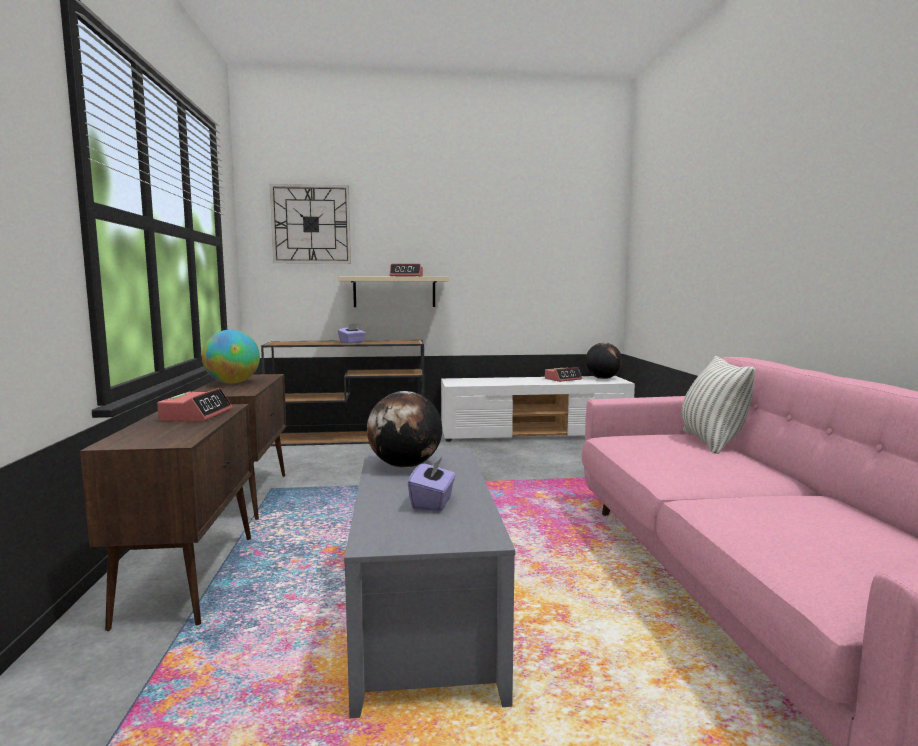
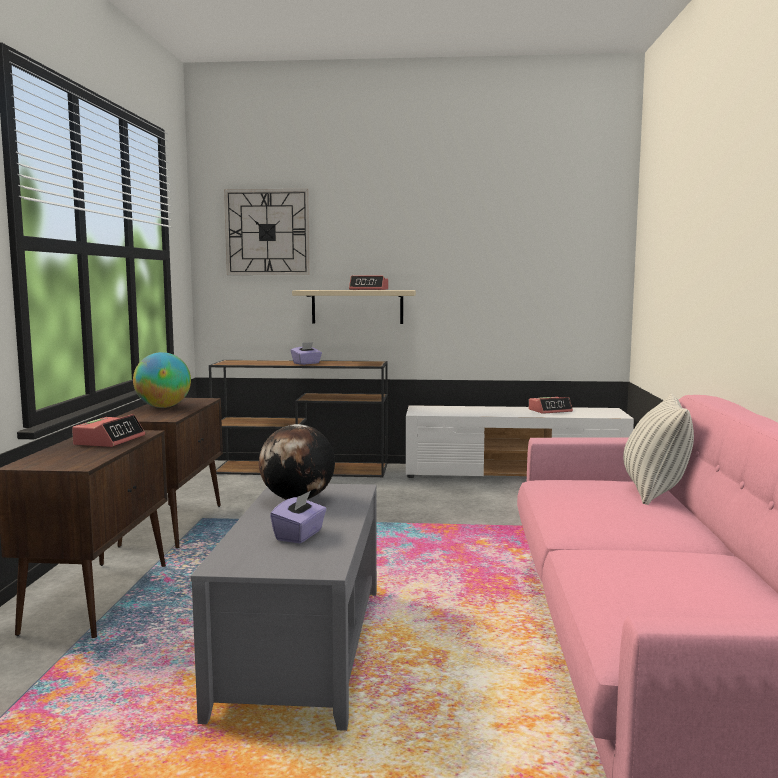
camera: 10 degrees right, 0 degrees up
globe [585,343,622,379] -> none

